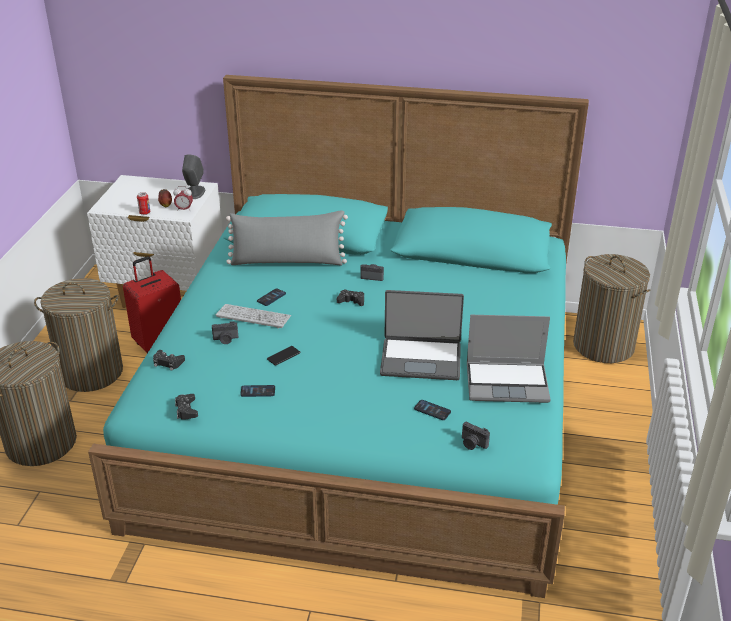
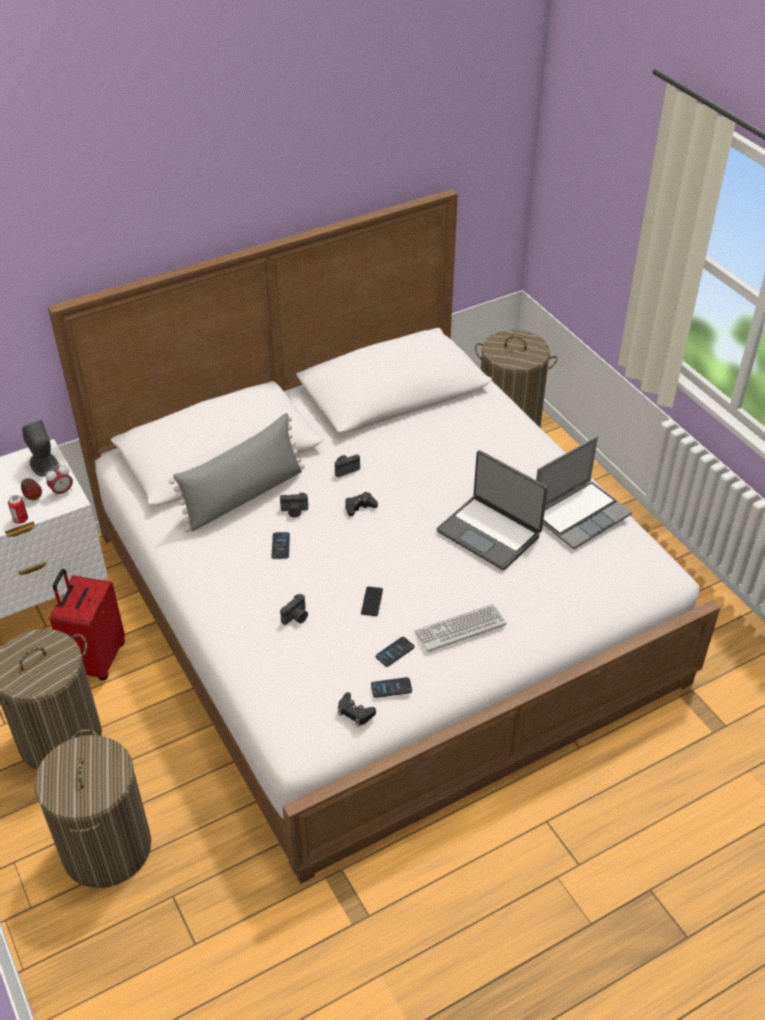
camera: 40 degrees left, 10 degrees up
turquoise bed [88,75,589,598] -> white bed [48,189,720,884]
black game controller [153,350,185,371] -> none
keyboard [216,304,291,328] -> keyboard moved to [414,604,507,652]
laptop [380,290,464,380] -> laptop turned 75 degrees clockwise [436,450,548,571]
phone [414,400,451,420] -> phone moved to [371,677,412,698]
camera [462,422,490,450] -> camera moved to [280,493,308,517]

